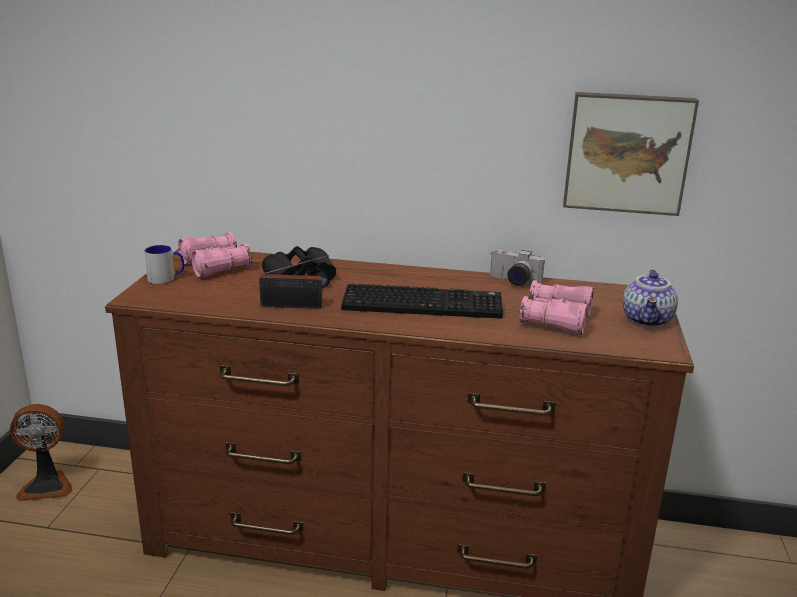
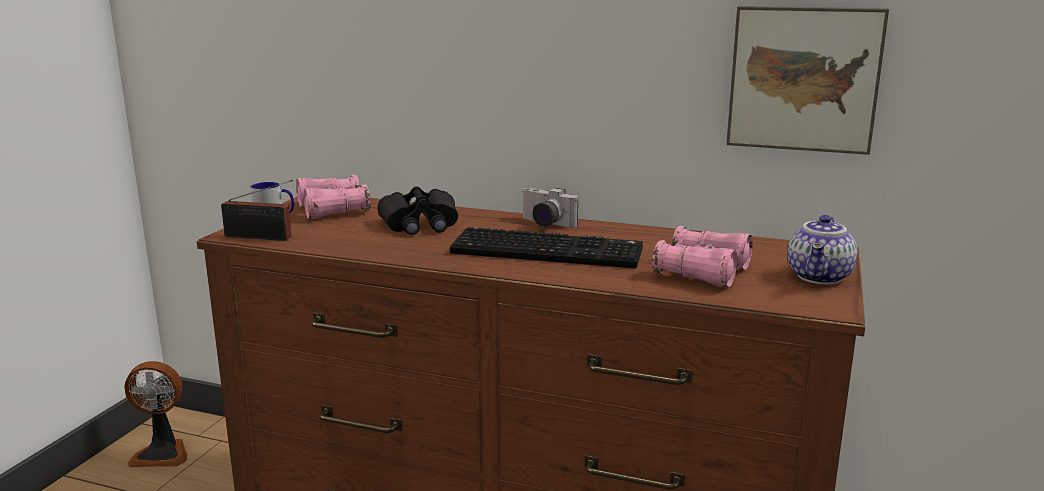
camera: 10 degrees right, 5 degrees down
radio [259,255,329,309] -> radio moved to [221,180,293,241]
camera [490,250,545,286] -> camera moved to [522,188,578,228]

